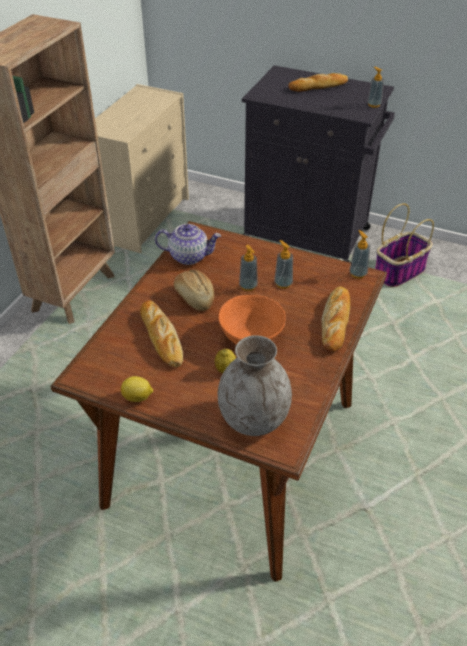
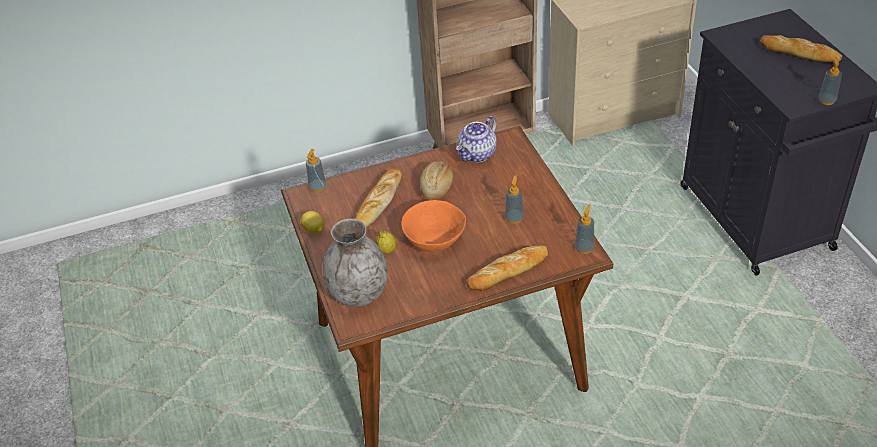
camera: 50 degrees right, 0 degrees up
teapot [155,224,221,265] -> teapot turned 75 degrees clockwise [456,116,497,162]
soap dispenser [239,245,258,291] -> soap dispenser moved to [306,149,326,192]
basket [375,203,434,288] -> none

